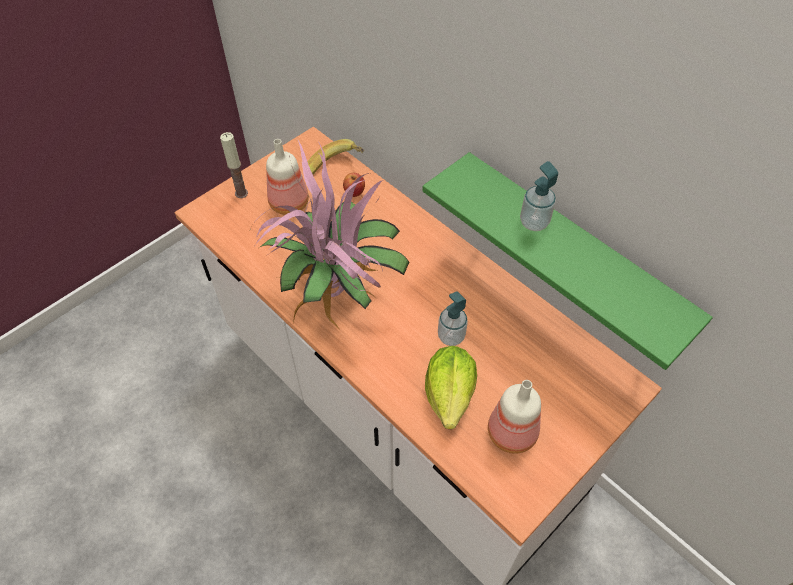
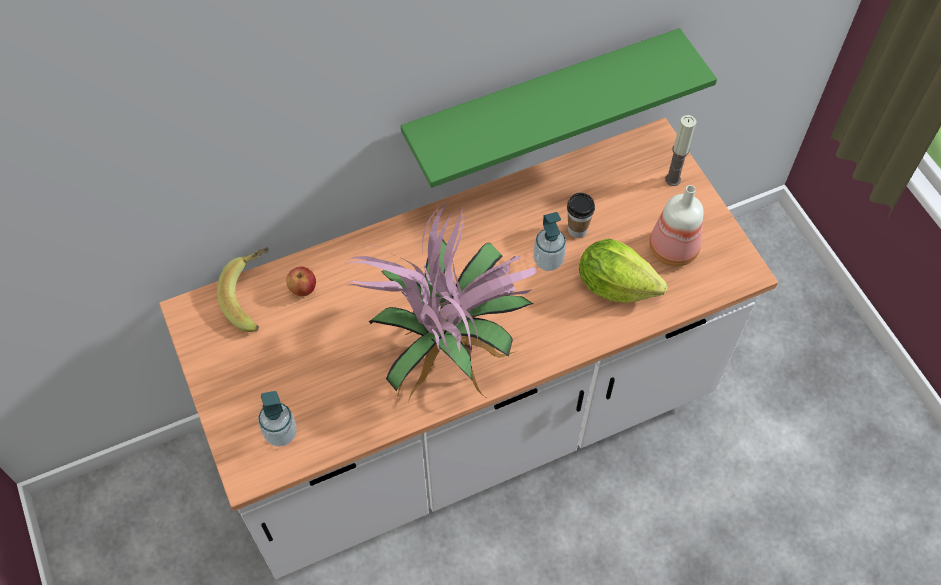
camera: 70 degrees left, 5 degrees up
candle [220,132,248,198] -> candle moved to [665,115,697,186]
bottle [266,139,309,215] -> none
soap dispenser [520,161,558,231] -> soap dispenser moved to [258,391,297,447]
none -> cup [567,193,595,238]

